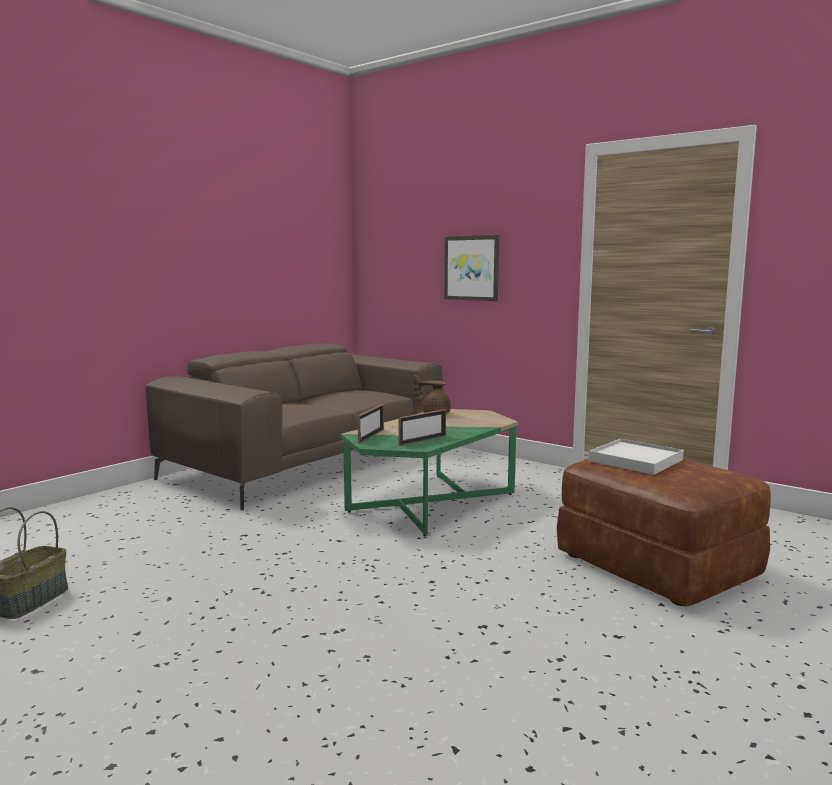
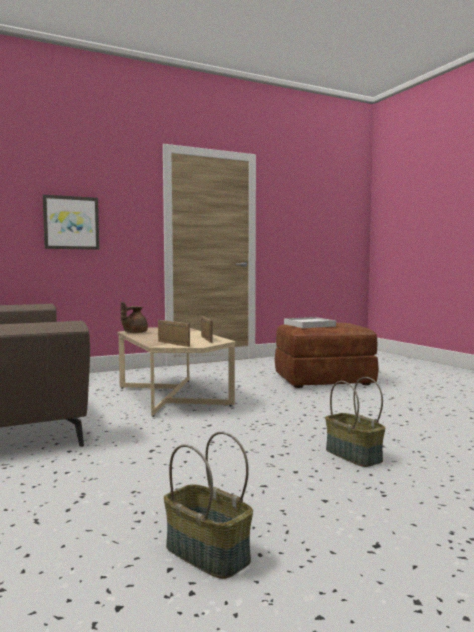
camera: 65 degrees left, 5 degrees down
green coffee table [341,409,518,536] -> beige coffee table [117,328,236,417]
none -> basket [325,377,385,467]

